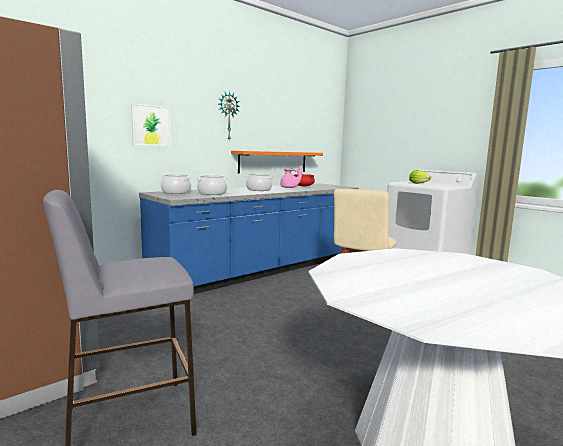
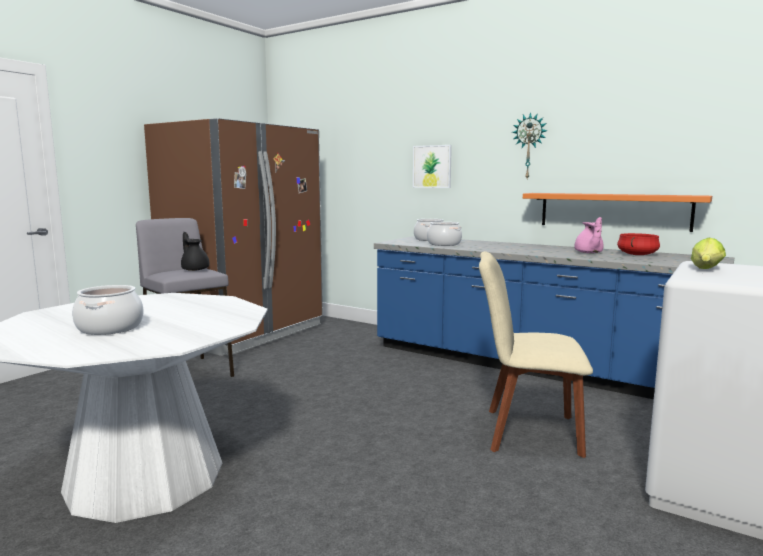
camera: 75 degrees right, 0 degrees up
cooking pot [246,173,273,191] -> cooking pot moved to [72,285,144,335]
none -> black teapot [181,232,209,271]

